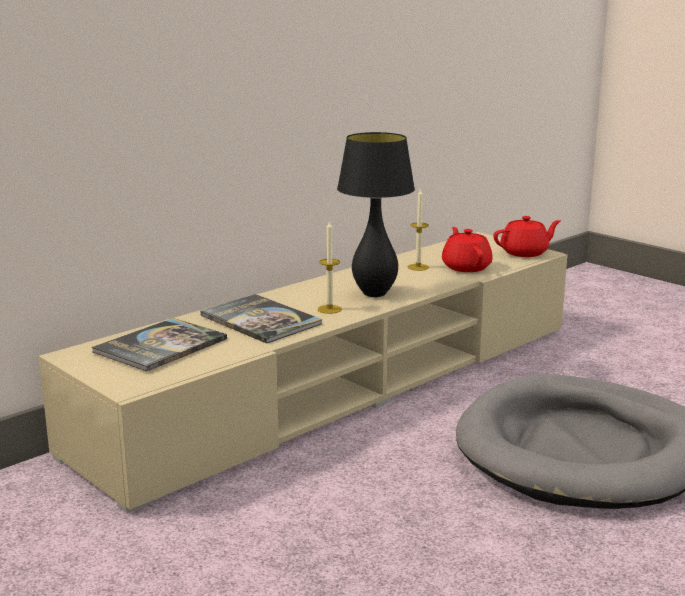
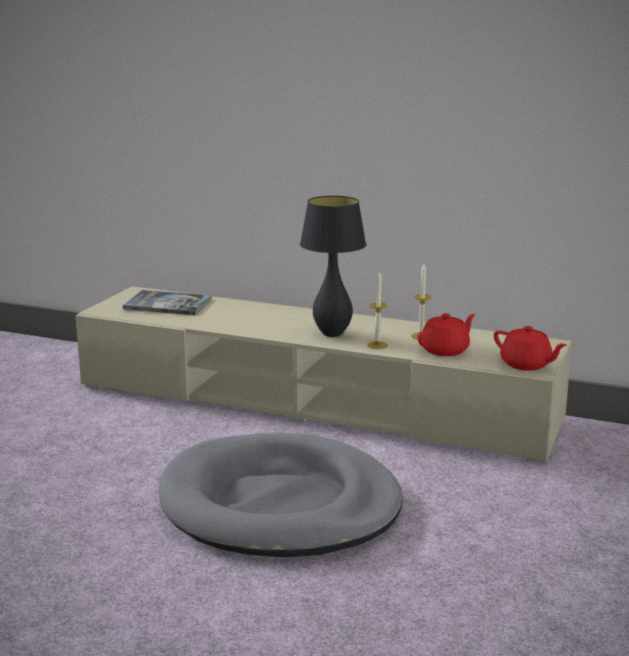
camera: 65 degrees right, 0 degrees up
book [200,294,322,344] -> none
candle [318,220,342,314] -> candle moved to [367,271,388,349]

